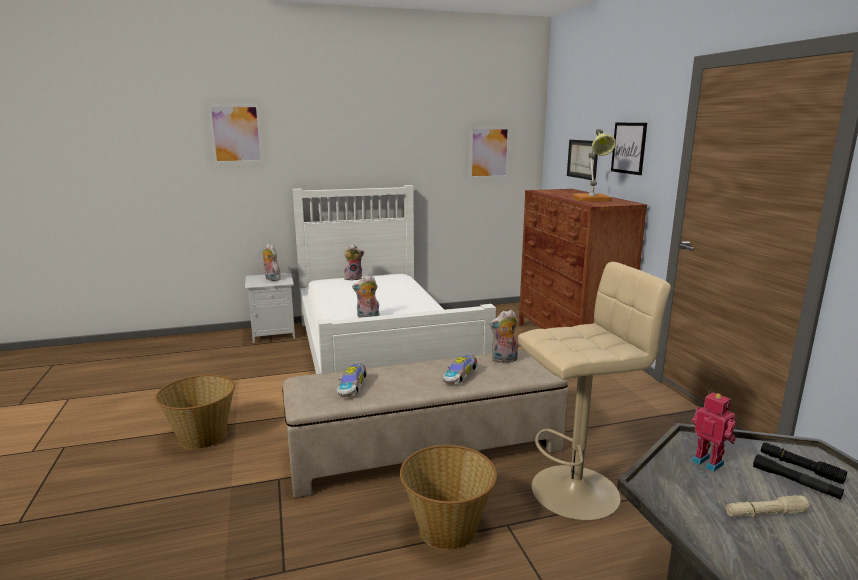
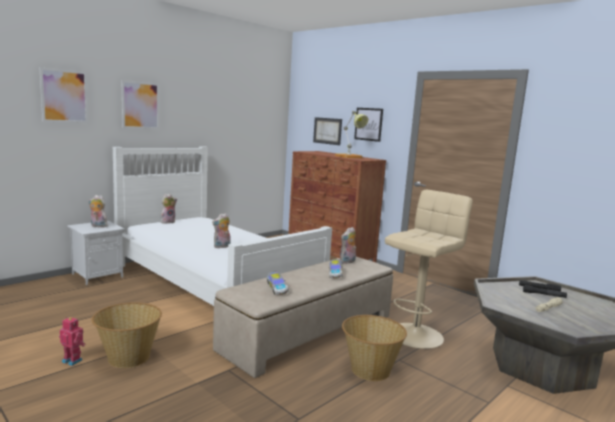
camera: 30 degrees left, 5 degrees down
picture [469,127,510,179] -> picture moved to [121,80,159,129]
toy robot [691,391,736,472] -> toy robot moved to [59,317,85,366]

